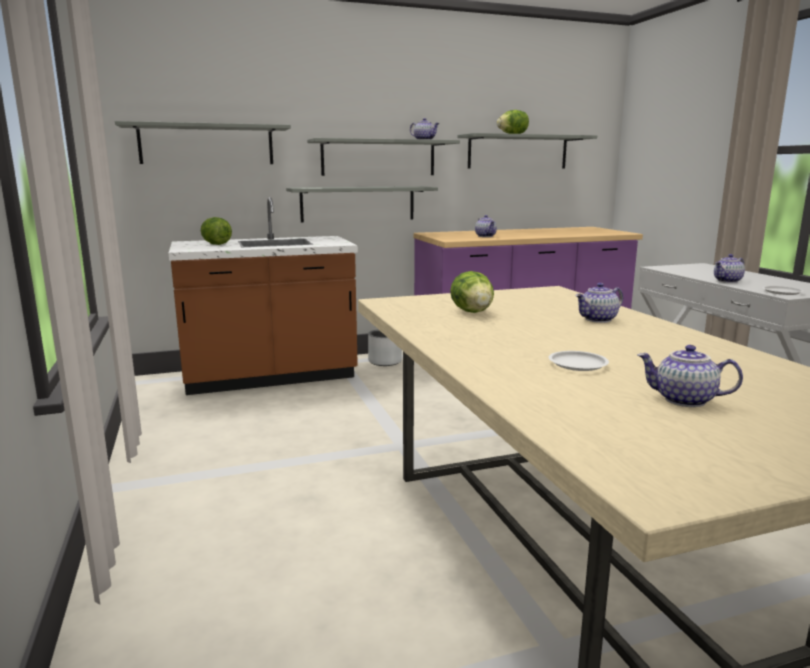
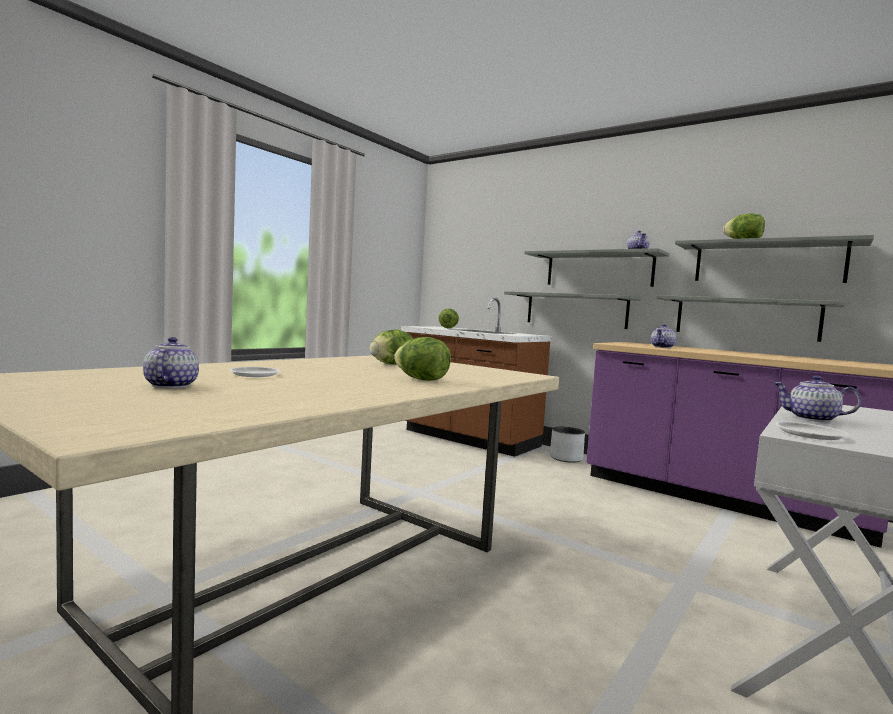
camera: 55 degrees right, 10 degrees down
grey shelf [115,121,291,164] -> grey shelf moved to [656,295,845,342]
teapot [575,283,623,323] -> lettuce [394,337,451,381]

